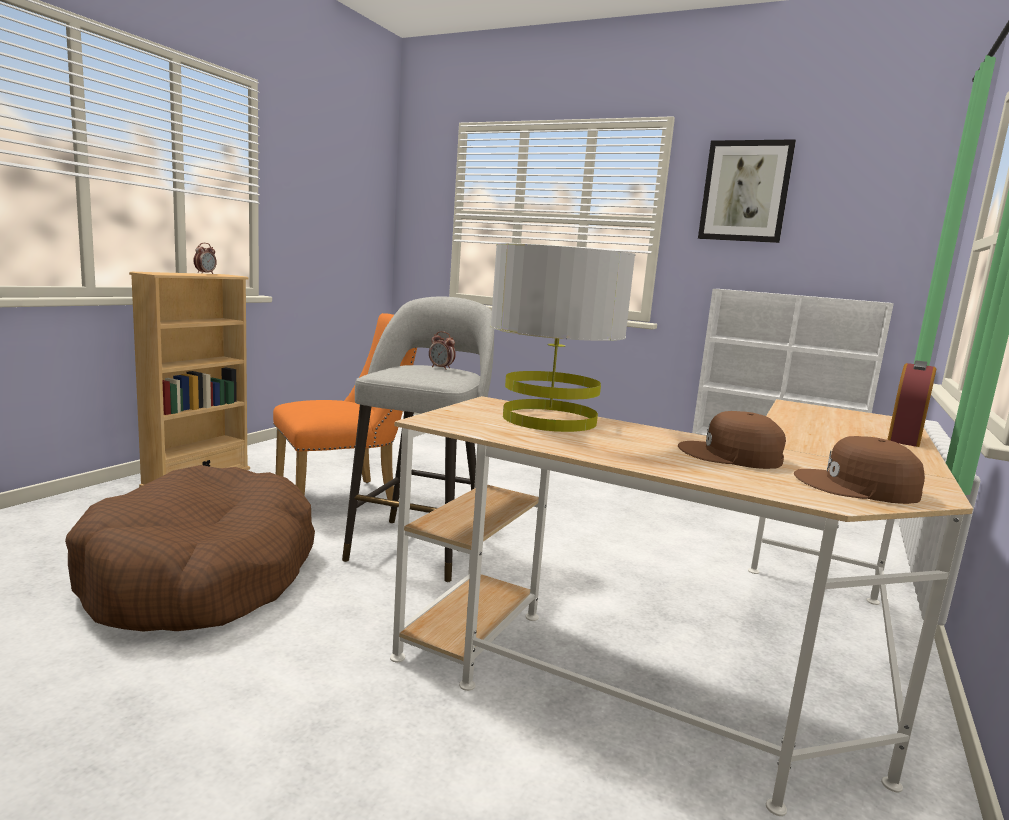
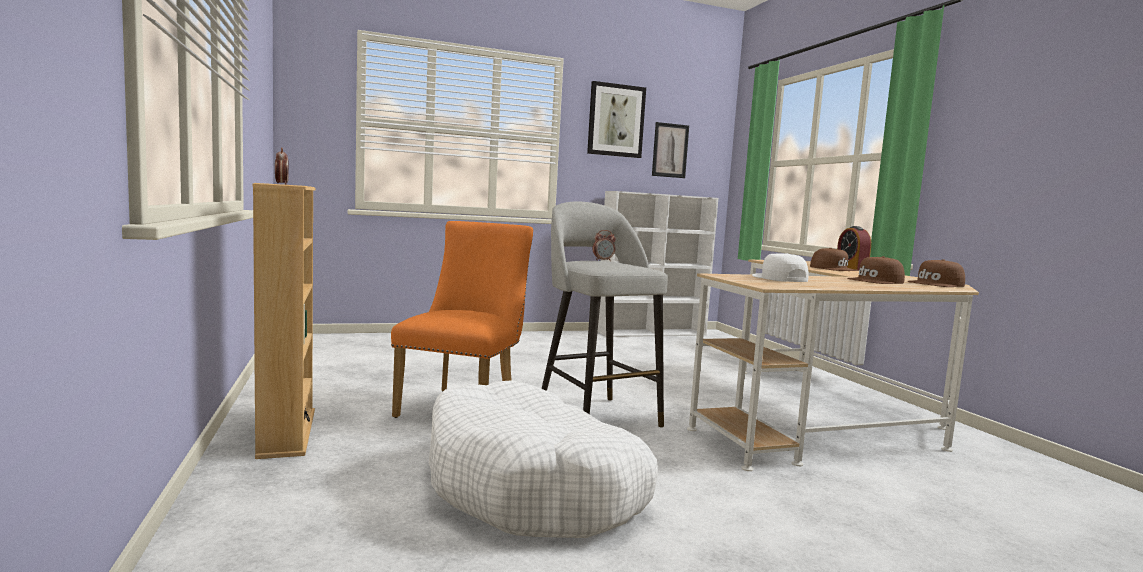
camera: 45 degrees left, 5 degrees down
brown dog bed [65,465,315,631] -> white dog bed [429,380,658,538]
grey table lamp [490,243,636,432] -> white cap [752,253,808,282]
none -> picture [652,122,689,178]
none -> brown cap [810,248,859,271]

